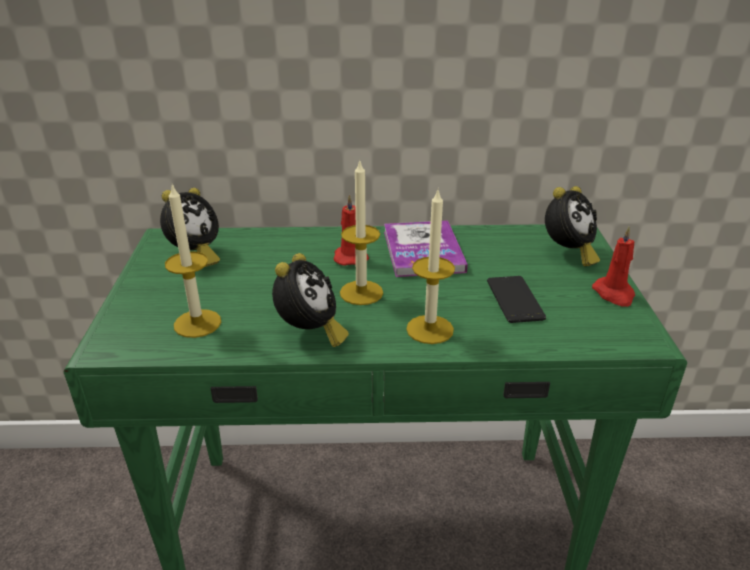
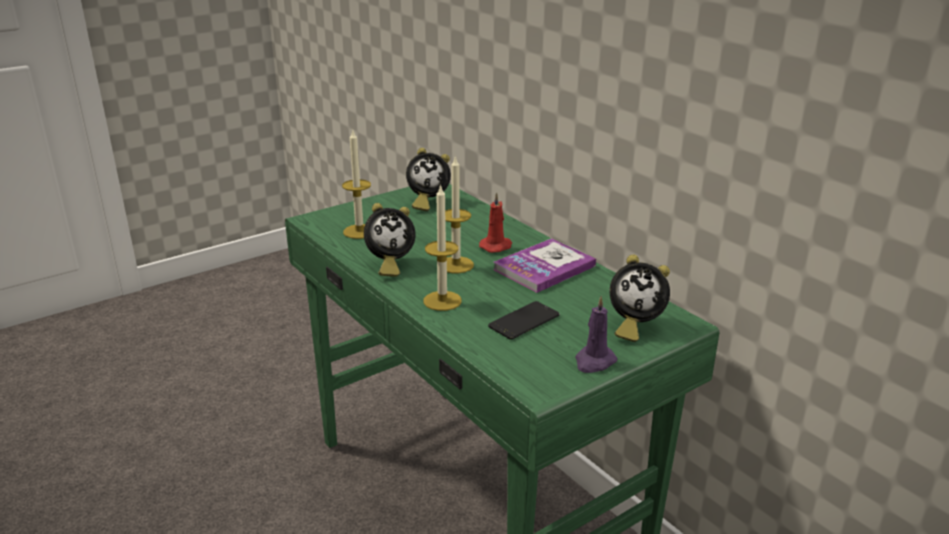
camera: 55 degrees right, 5 degrees down
red candle [592,226,635,307] -> purple candle [575,296,617,373]

